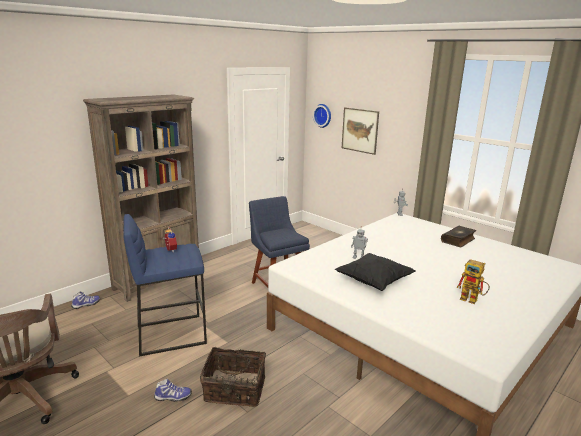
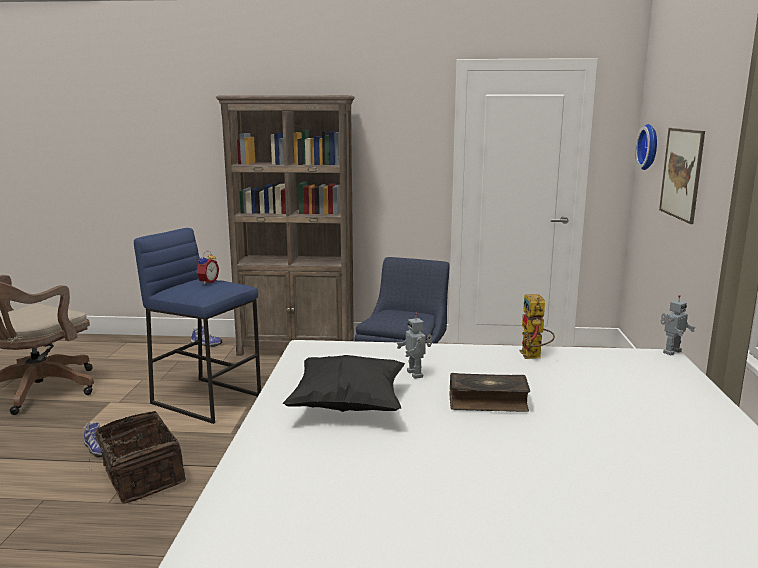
camera: 50 degrees right, 5 degrees down
book [441,226,476,247] -> book moved to [449,373,530,412]
toy robot [456,259,490,304] -> toy robot moved to [519,294,555,359]

